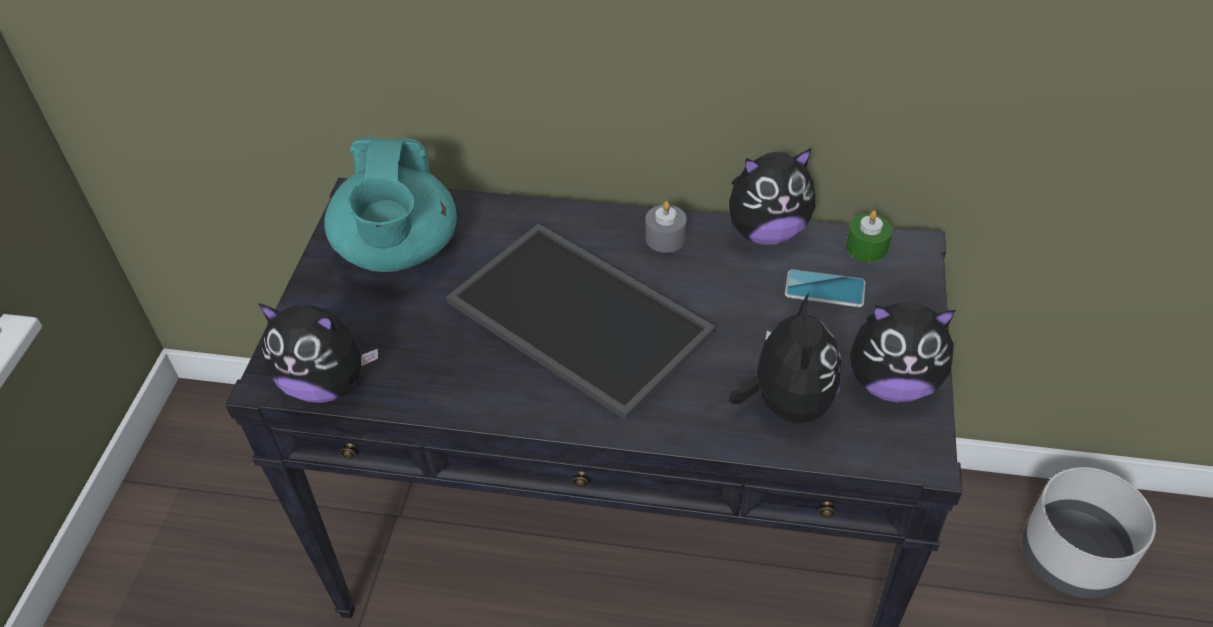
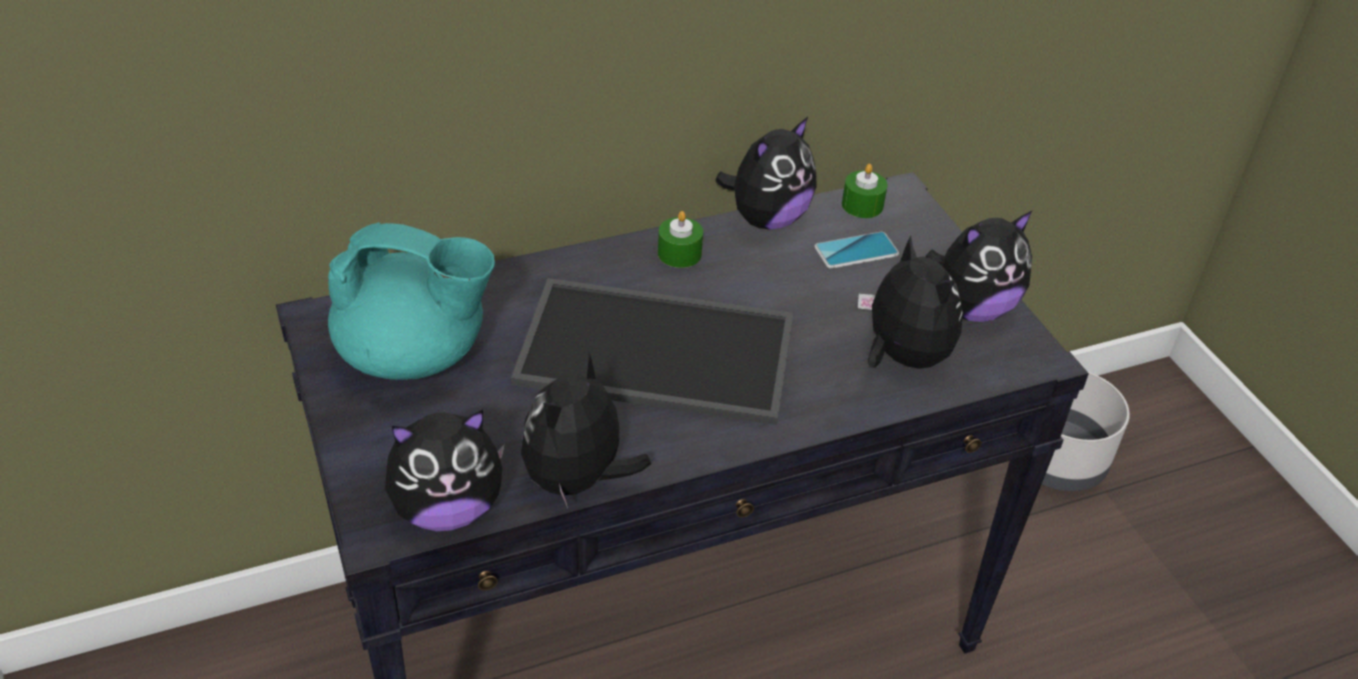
camera: 35 degrees left, 5 degrees down
turquoise teapot [324,137,457,272] -> turquoise teapot turned 45 degrees counterclockwise [328,222,495,380]
grey candle [645,201,687,253] -> green candle [658,211,703,268]
none -> plush toy [521,350,651,508]

